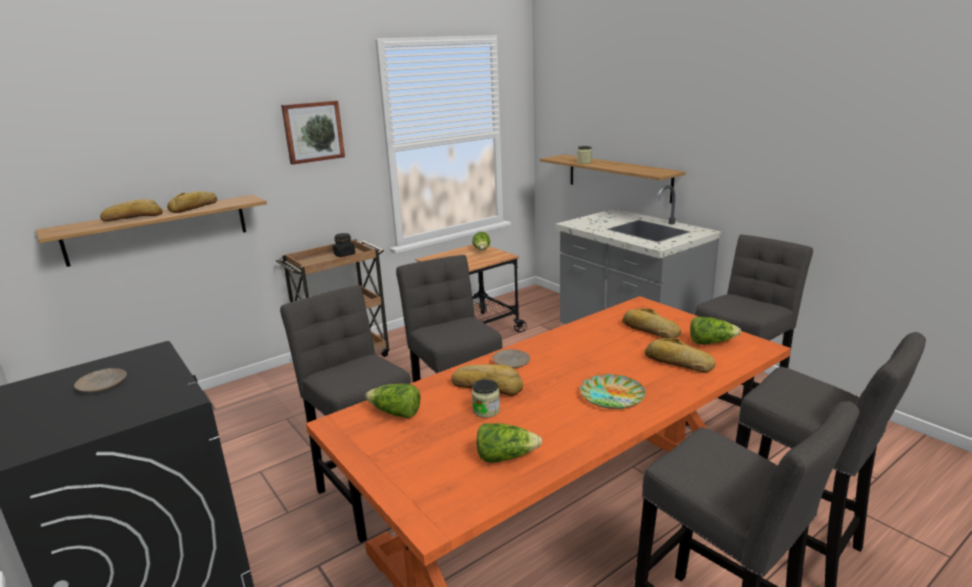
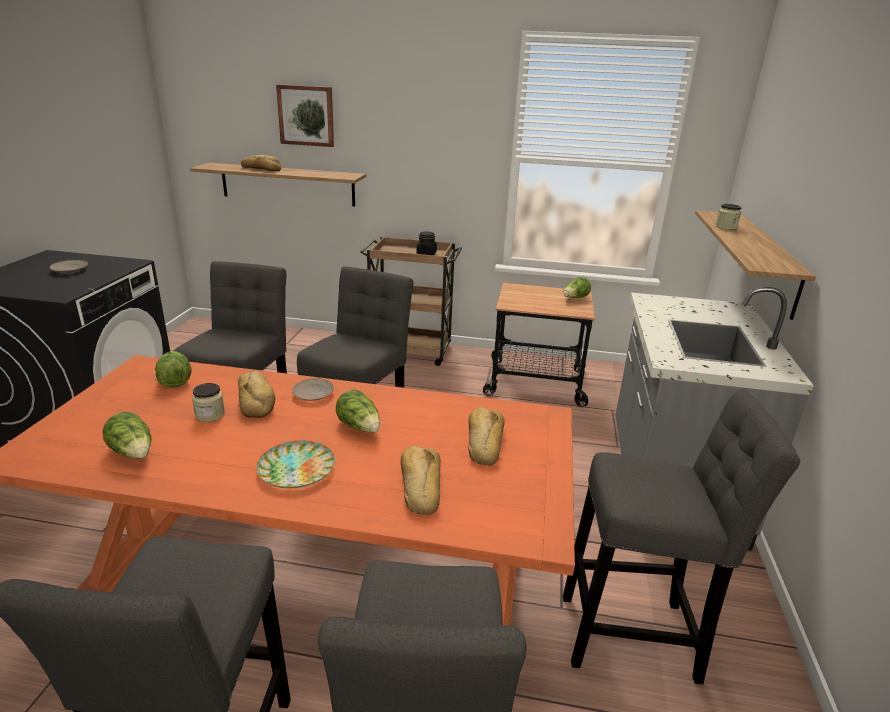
camera: 45 degrees right, 5 degrees up
bread [167,191,217,213] -> none
picture [281,100,345,165] -> picture moved to [276,84,334,147]
lettuce [690,317,741,344] -> lettuce moved to [336,389,380,432]

